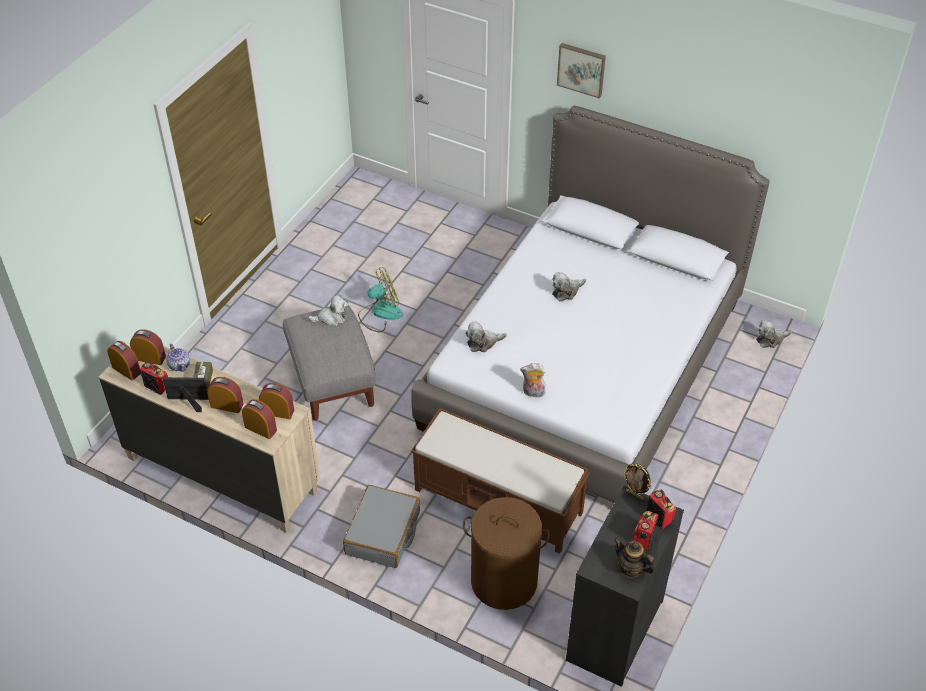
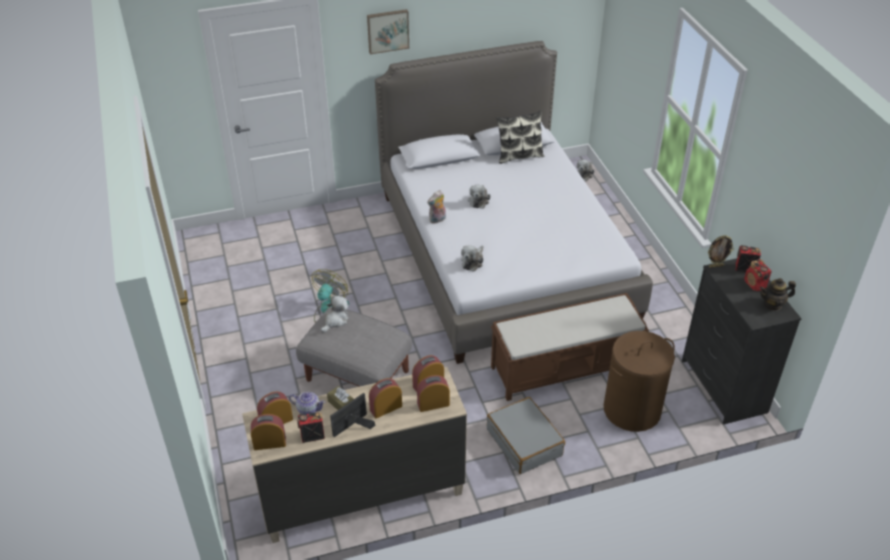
camera: 45 degrees left, 5 degrees down
plush toy [520,363,546,398] -> plush toy moved to [427,190,446,224]
none -> pillow [496,110,544,164]

